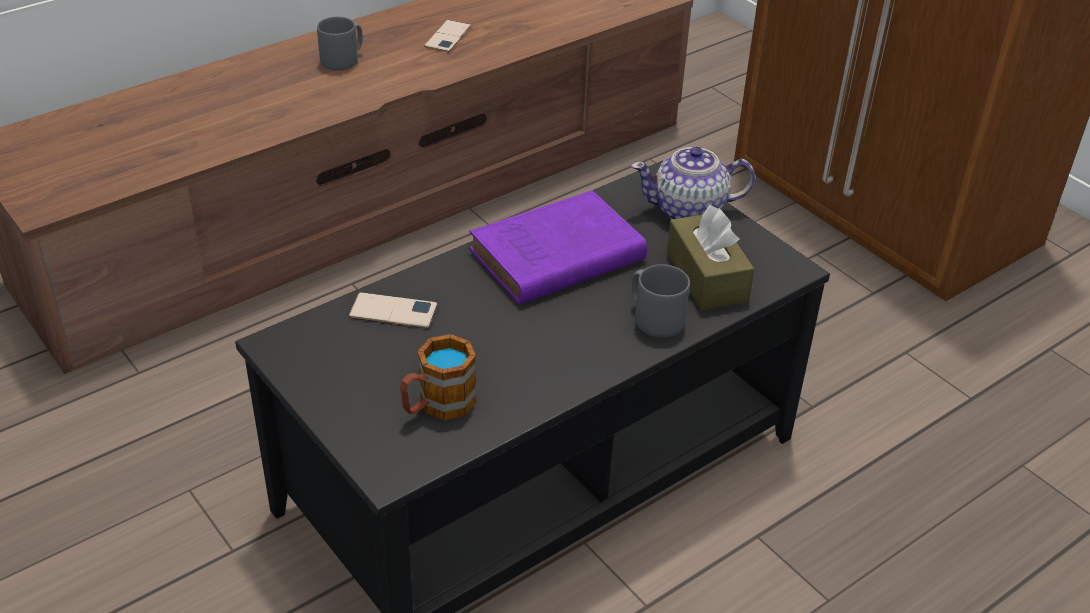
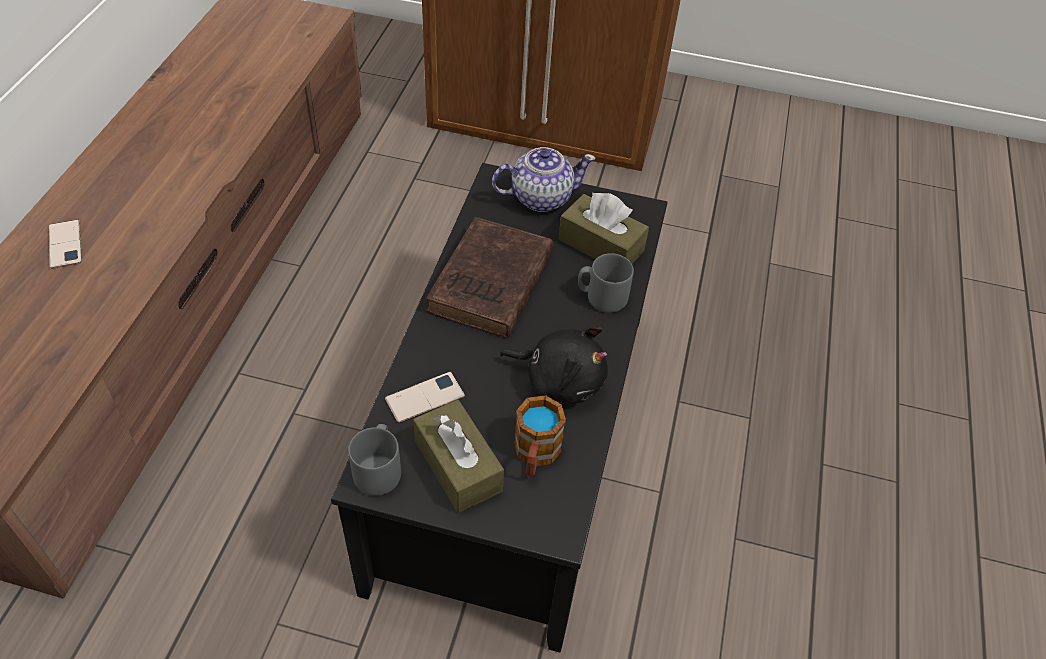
camera: 40 degrees left, 10 degrees up
grey mug [317,17,363,70] -> grey mug moved to [348,424,401,496]
phone [424,20,472,52] -> phone moved to [49,219,82,269]
purple book [469,190,647,304] -> brown book [425,217,554,339]
teapot [631,146,755,219] -> teapot turned 150 degrees counterclockwise [492,147,596,212]
none -> brown tissue box [413,399,504,513]
none -> black plush toy [500,327,608,403]

